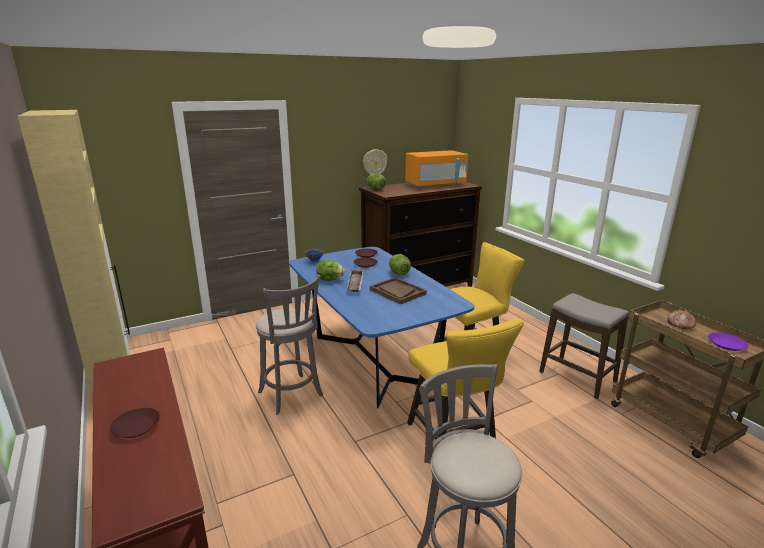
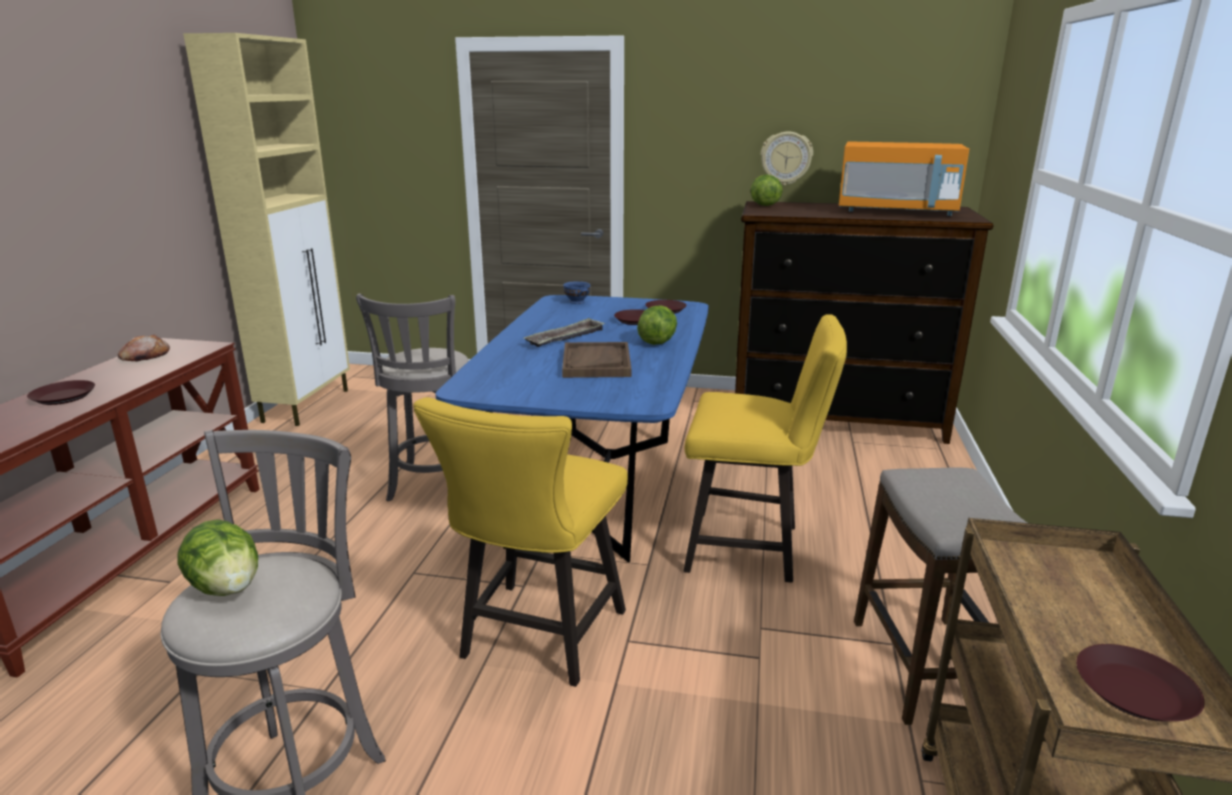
camera: 40 degrees right, 0 degrees up
lettuce [316,260,345,281] -> lettuce moved to [178,519,258,596]
bread [667,309,696,329] -> bread moved to [118,334,170,361]
purple plate [708,333,749,351] -> brown plate [1076,644,1205,721]

